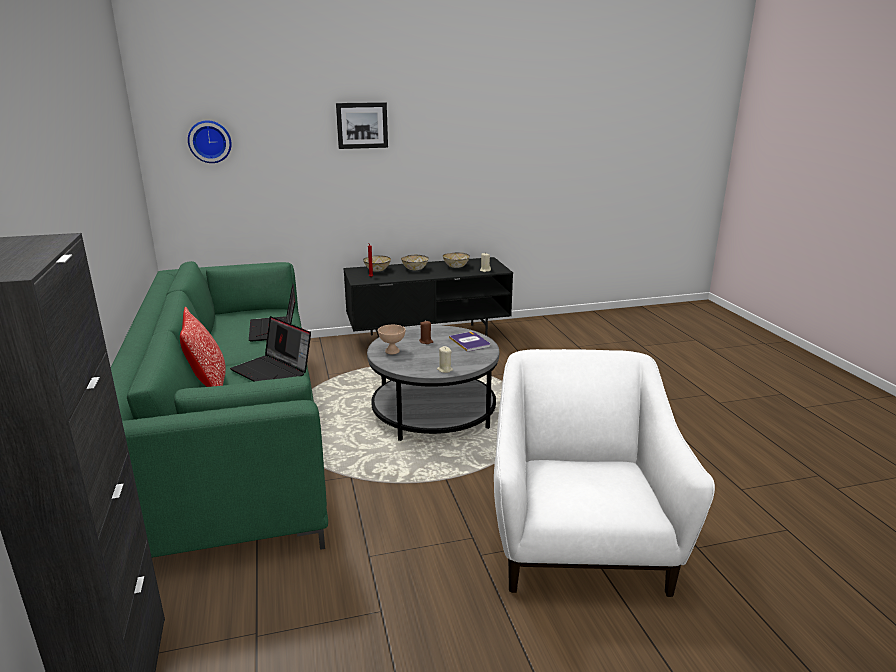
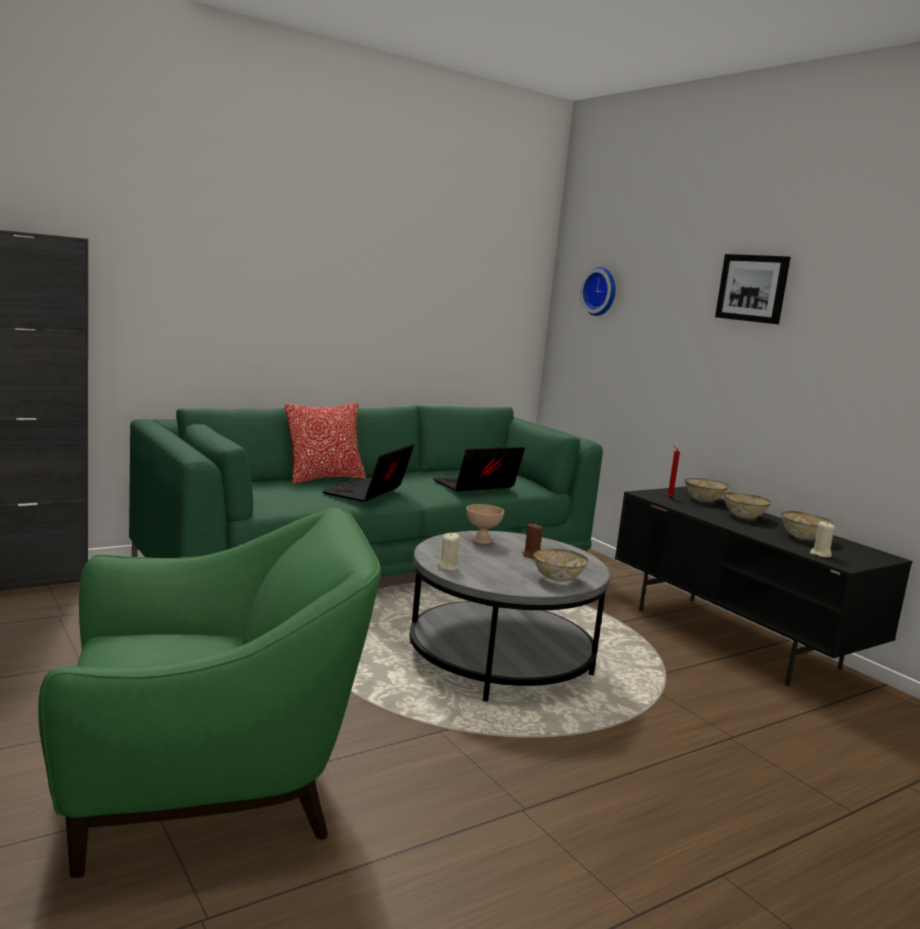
camera: 70 degrees right, 10 degrees down
book [449,332,490,352] -> bowl [533,549,588,582]
white armchair [494,349,715,597] -> green armchair [38,508,381,878]

